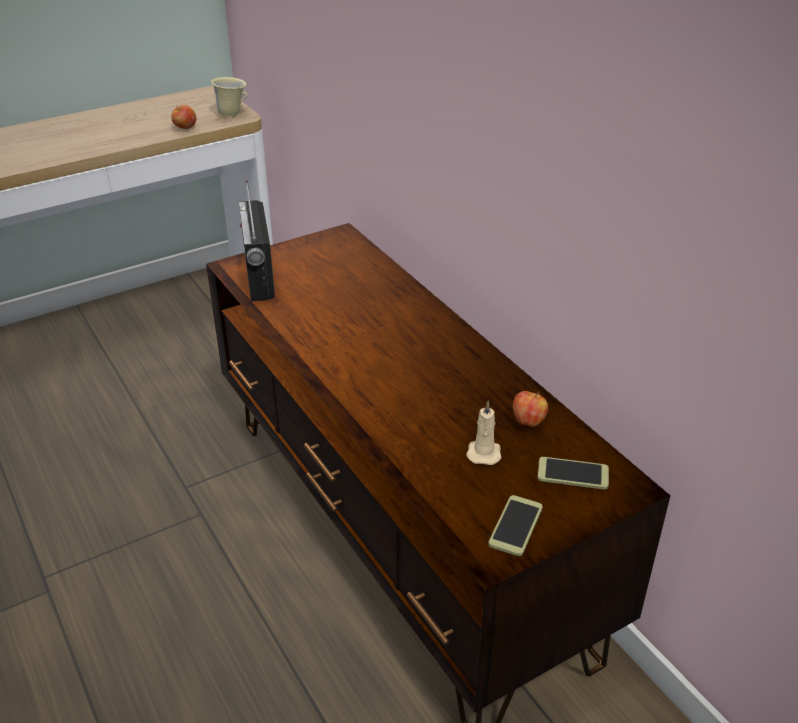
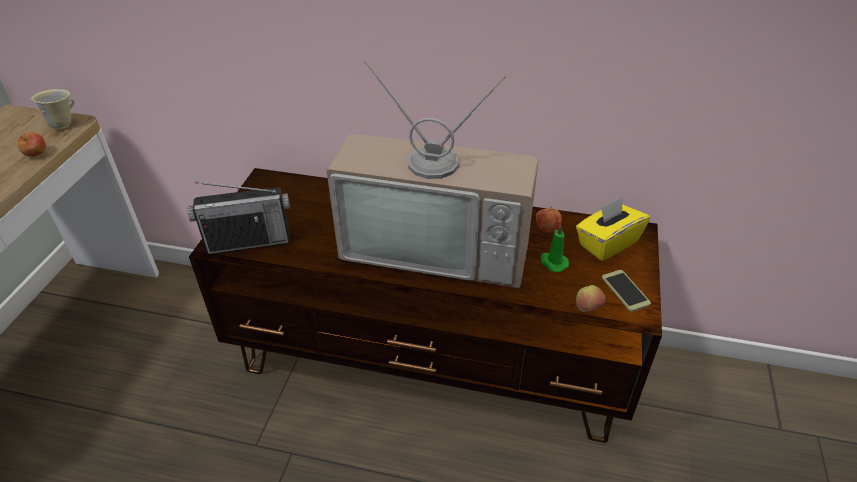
camera: 45 degrees left, 5 degrees up
radio [239,180,275,302] -> radio turned 45 degrees counterclockwise [187,182,290,255]
beige candle [466,401,501,465] -> green candle [541,225,569,272]
phone [537,457,609,490] -> yellow tissue box [576,198,650,261]
none -> television [326,61,539,288]
none -> apple [576,285,606,312]

